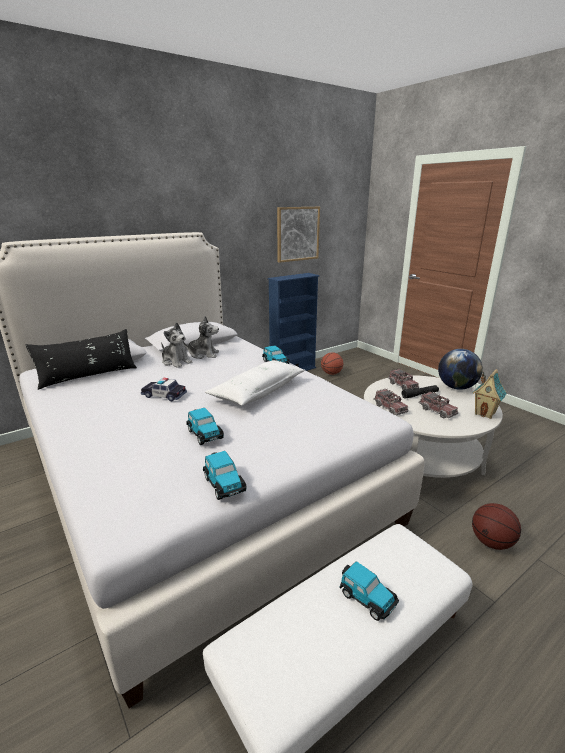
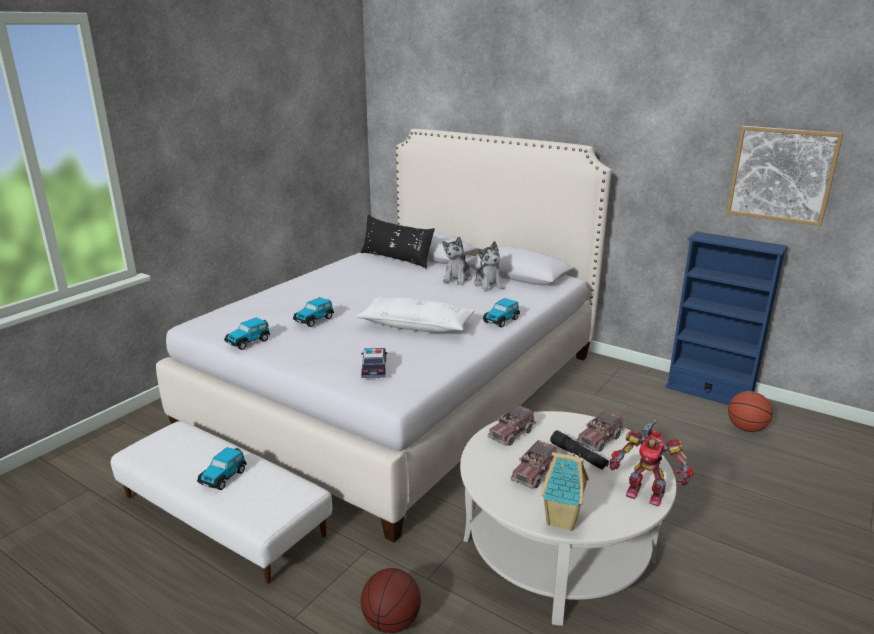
camera: 70 degrees right, 0 degrees up
toy car [141,378,187,401] -> toy car moved to [361,348,387,378]
globe [438,349,483,390] -> toy robot [610,419,693,506]

